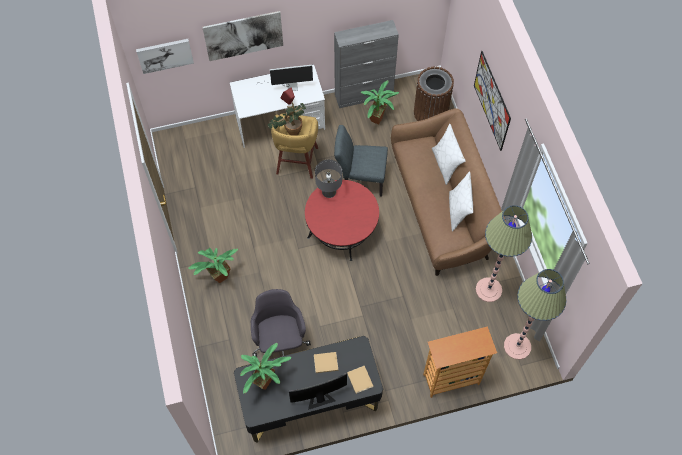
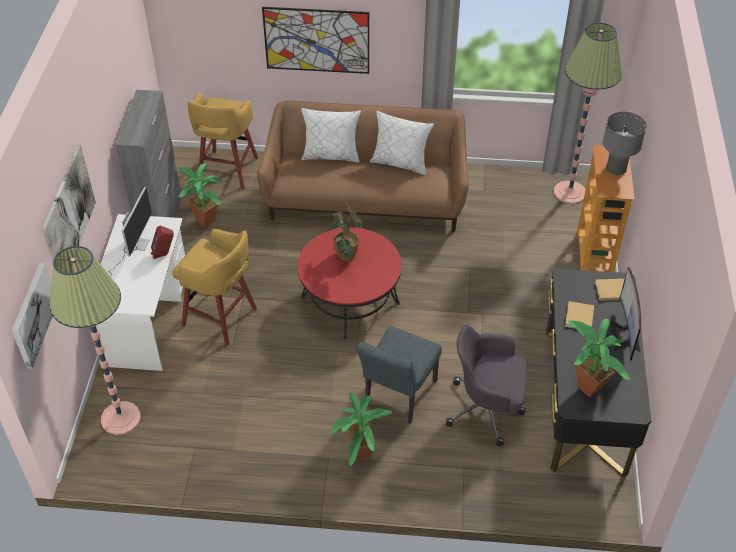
camera: 70 degrees left, 15 degrees down
potted plant [268,102,306,136] -> potted plant moved to [329,203,363,261]
grey table lamp [315,160,342,198] -> grey table lamp moved to [603,112,647,175]
grey chair [334,125,388,197] -> grey chair moved to [357,326,442,424]
brown trash can [414,67,454,121] -> yellow stool [187,93,258,189]
floor lamp [476,205,532,302] -> floor lamp moved to [49,246,141,435]

